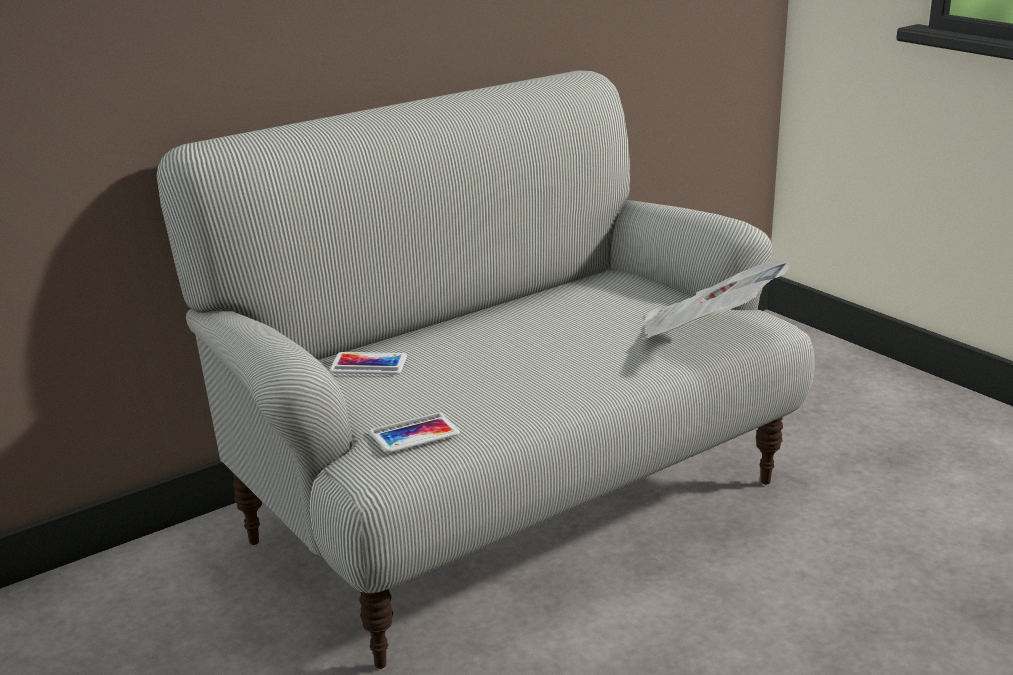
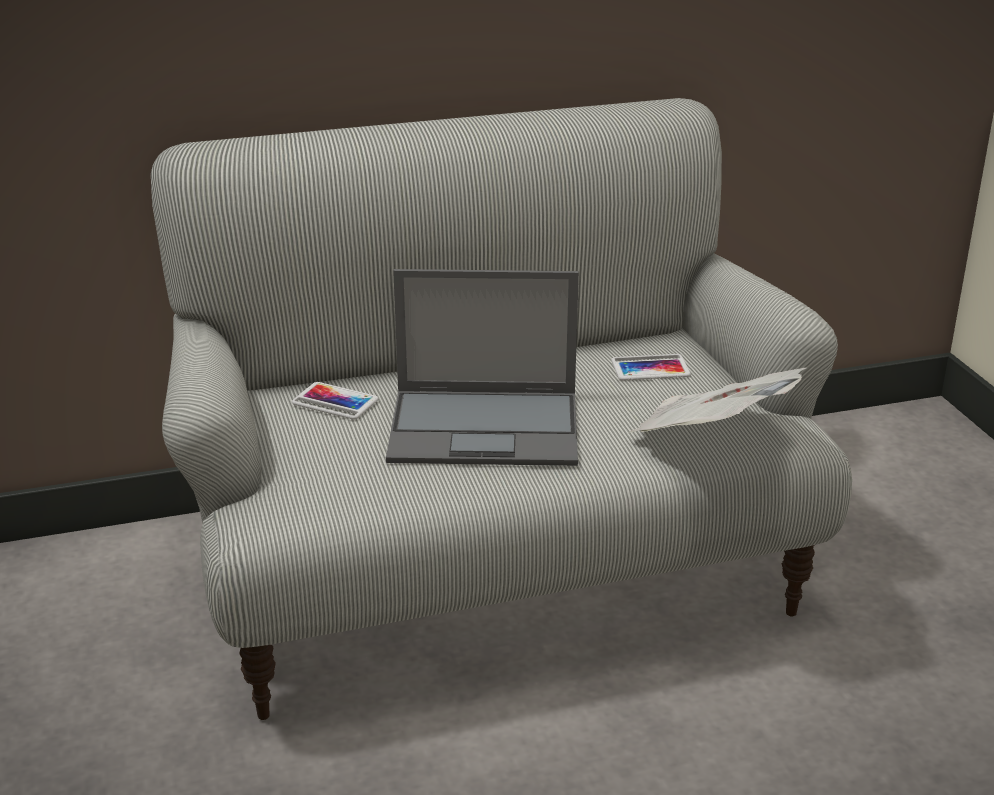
camera: 20 degrees right, 5 degrees up
phone [369,413,460,453] -> phone moved to [611,354,691,381]
none -> laptop [386,269,579,466]

